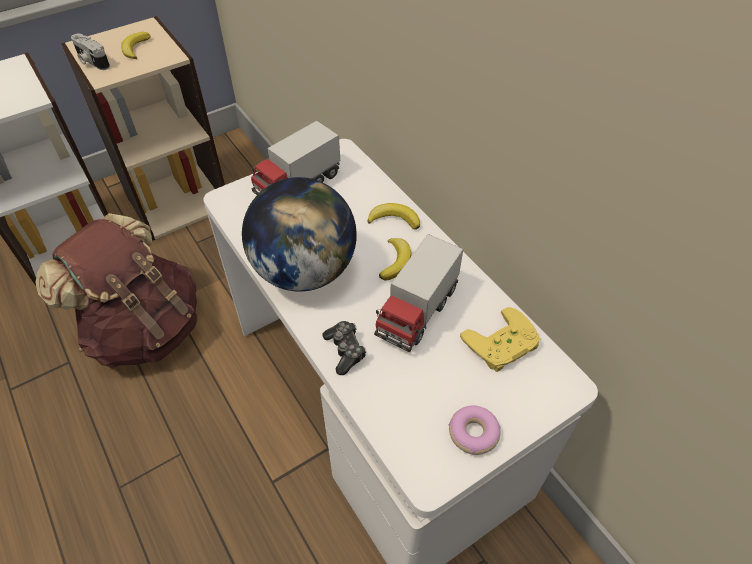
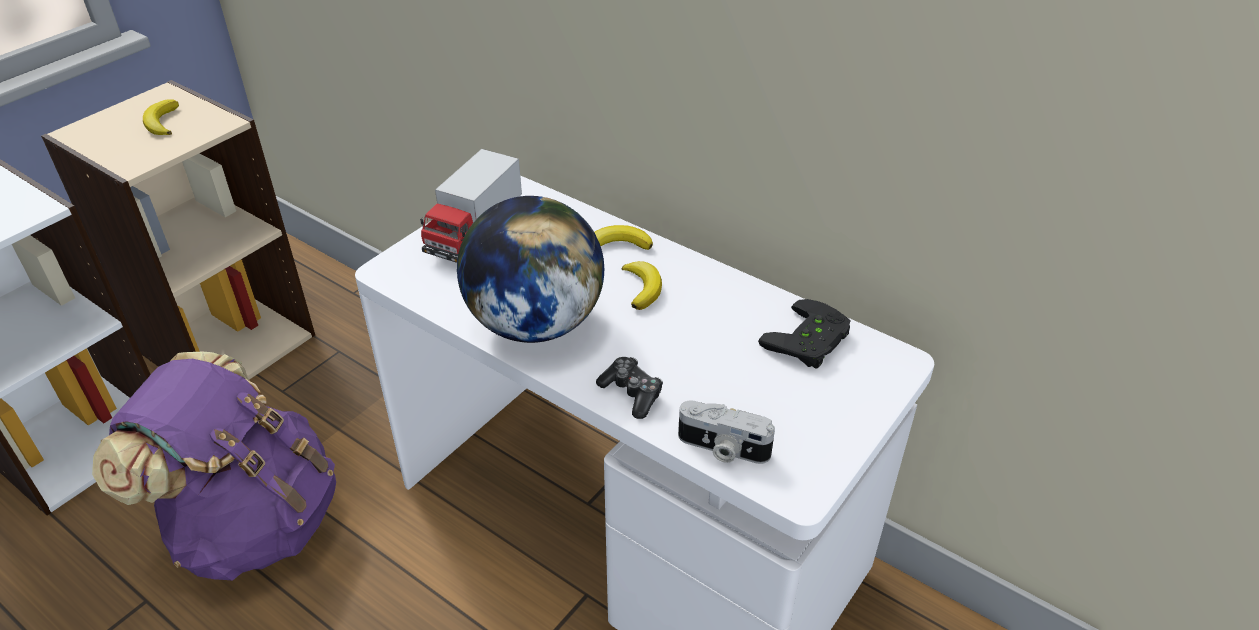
camera: 20 degrees left, 10 degrees down
brown backpack [36,213,197,369] -> purple backpack [92,352,336,581]
camera [71,34,110,70] -> camera moved to [678,401,775,464]
toy truck [374,234,463,352] -> none
donut [448,405,501,455] -> none
yellow game controller [460,307,540,372] -> black game controller [758,299,851,369]

